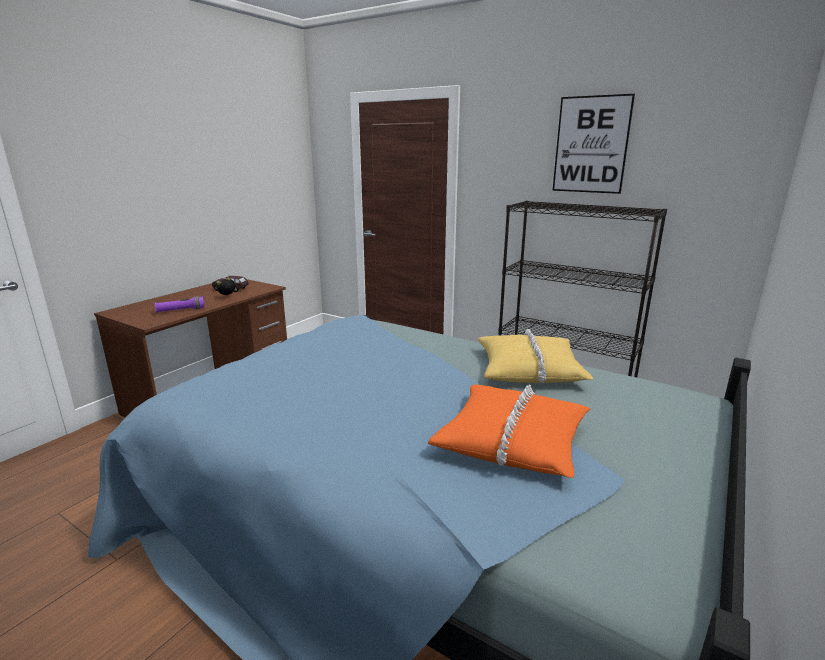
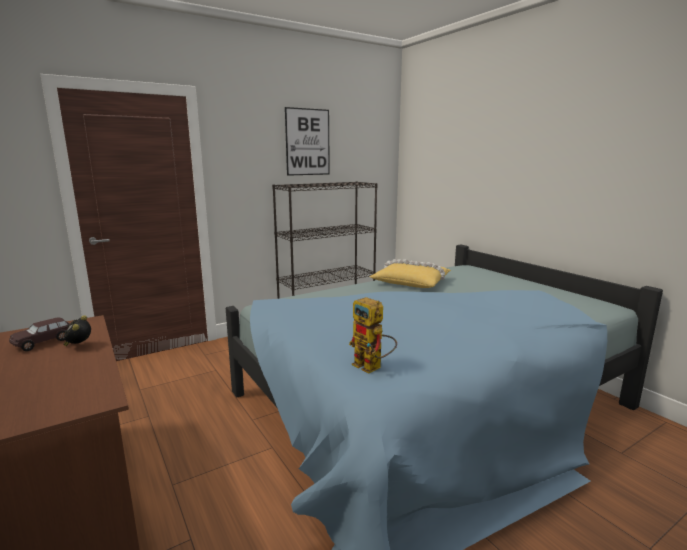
camera: 65 degrees left, 5 degrees down
purple flashlight [155,296,204,313] -> none
orange pillow [428,385,590,478] -> none
none -> toy robot [349,297,397,374]

